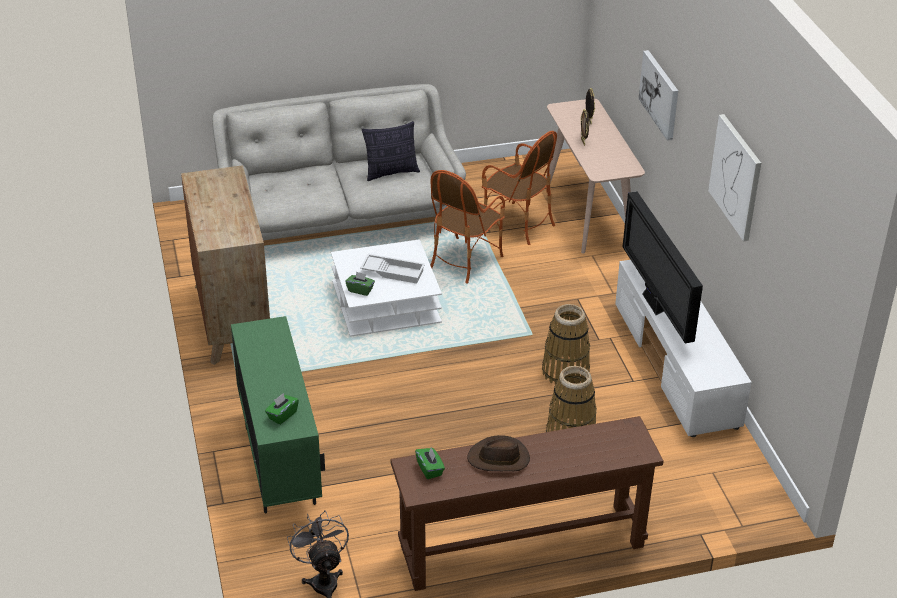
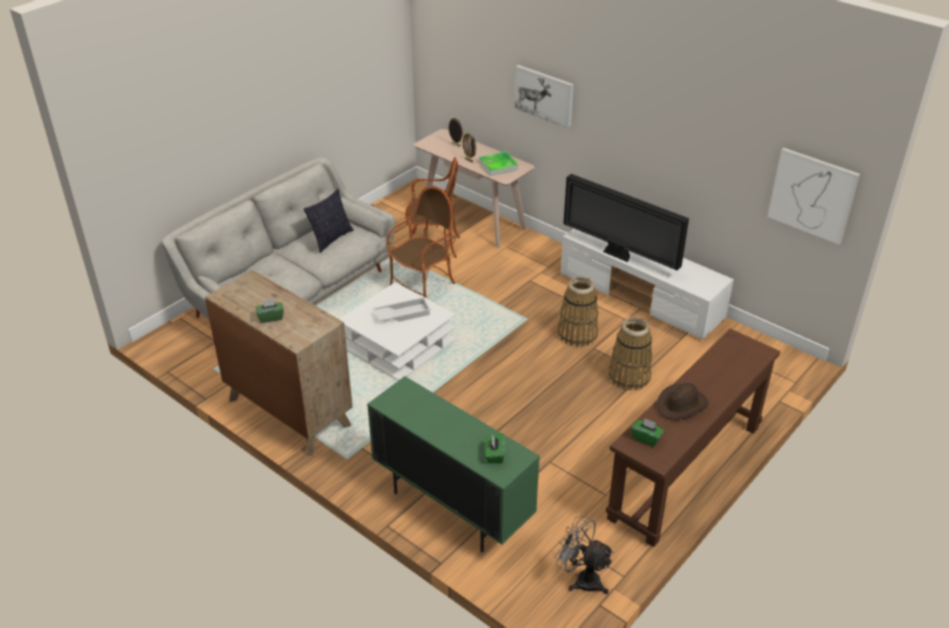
camera: 35 degrees left, 0 degrees up
green tissue box [345,271,375,296] -> green tissue box moved to [256,299,284,323]
armchair [430,170,505,284] -> armchair turned 135 degrees counterclockwise [386,186,455,298]
picture [708,114,761,241] -> picture moved to [767,148,860,245]
none -> tray [479,151,518,176]

